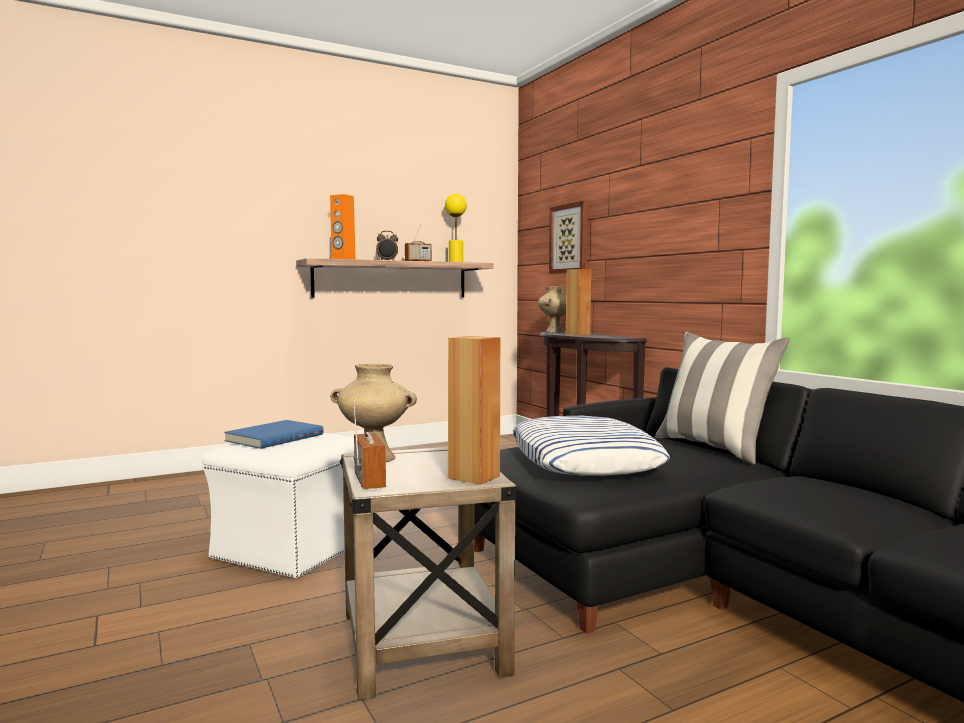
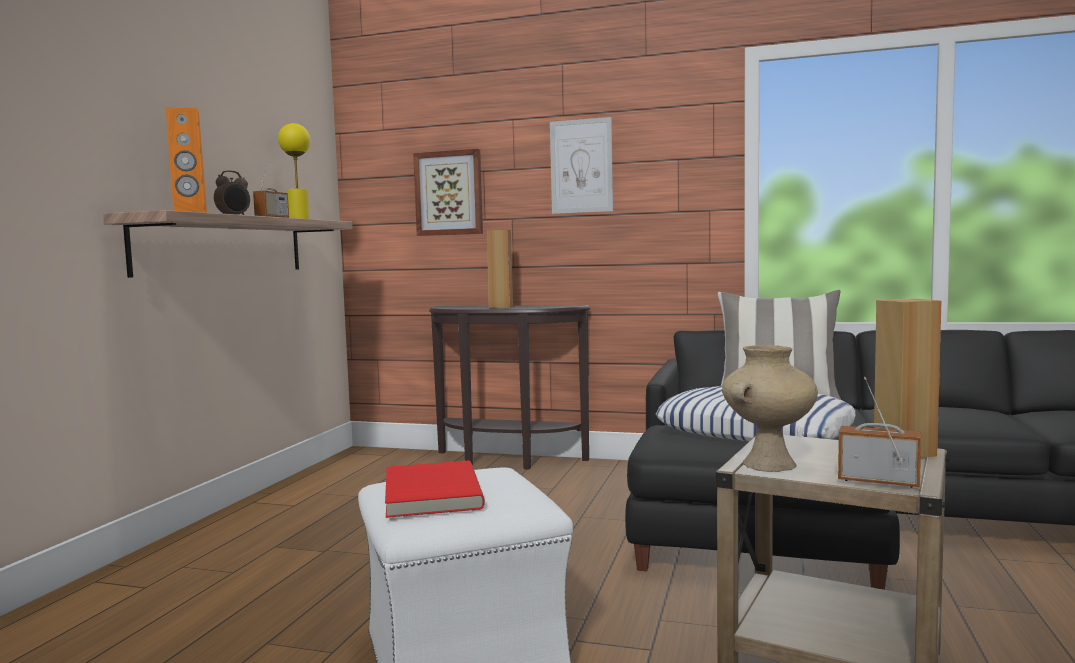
camera: 45 degrees left, 0 degrees up
blue book [224,420,324,449] -> red book [385,461,485,518]
beige vase [538,286,566,333] -> none
none -> picture [550,117,613,214]

